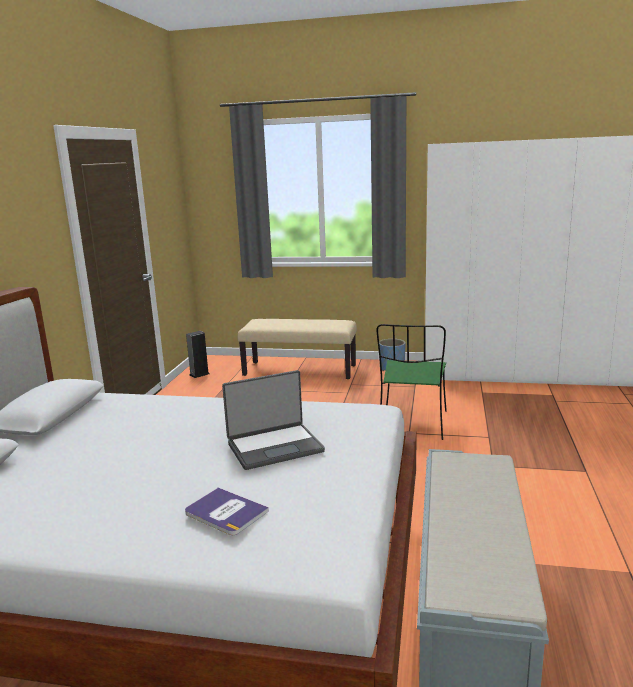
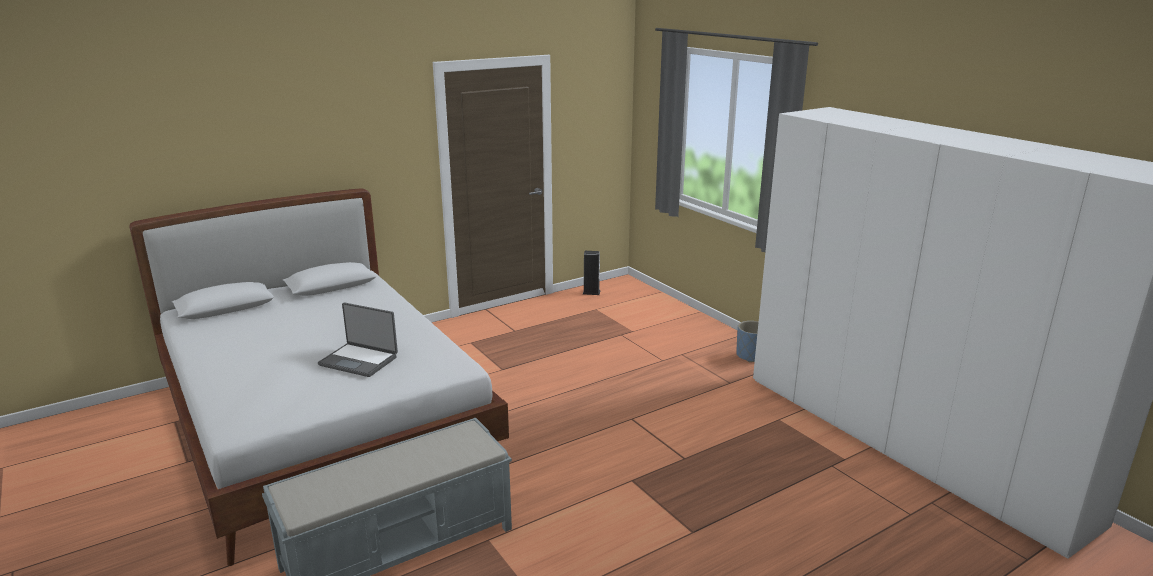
camera: 45 degrees right, 5 degrees up
book [185,488,269,535] -> none
beige bench [237,319,357,379] -> none
green chair [376,324,447,440] -> none

